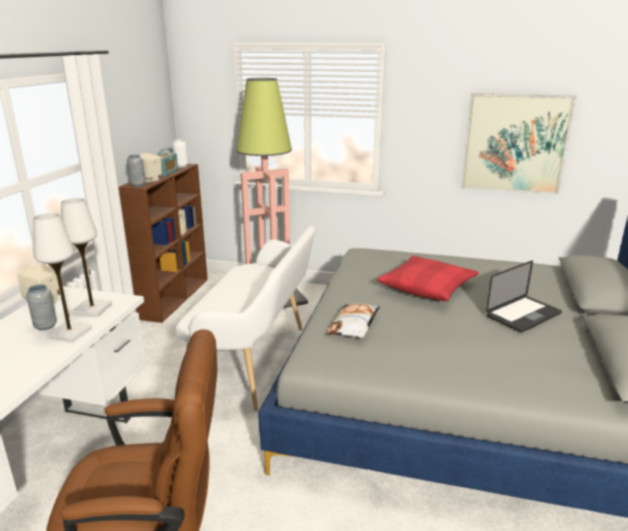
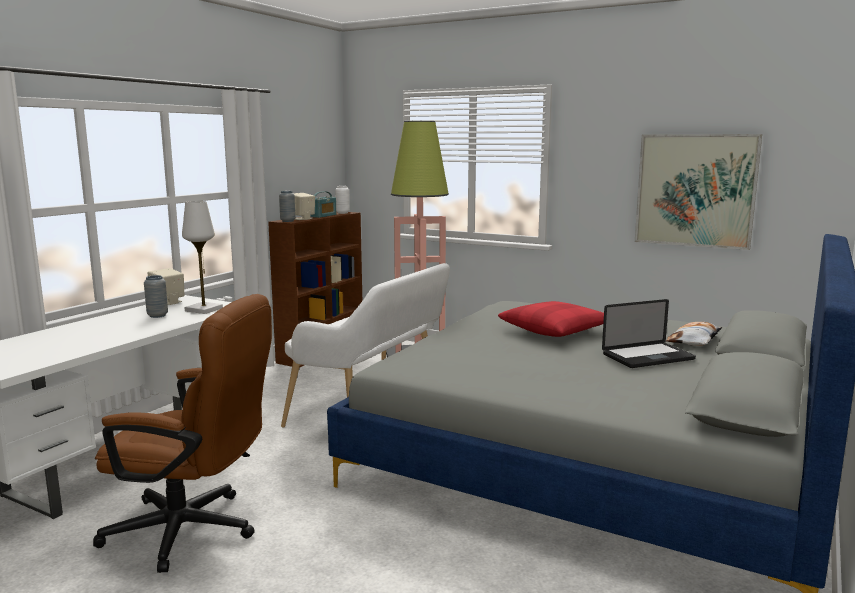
camera: 15 degrees right, 10 degrees down
white table lamp [33,213,92,343] -> none
pillow [326,303,380,338] -> pillow moved to [666,322,722,346]

